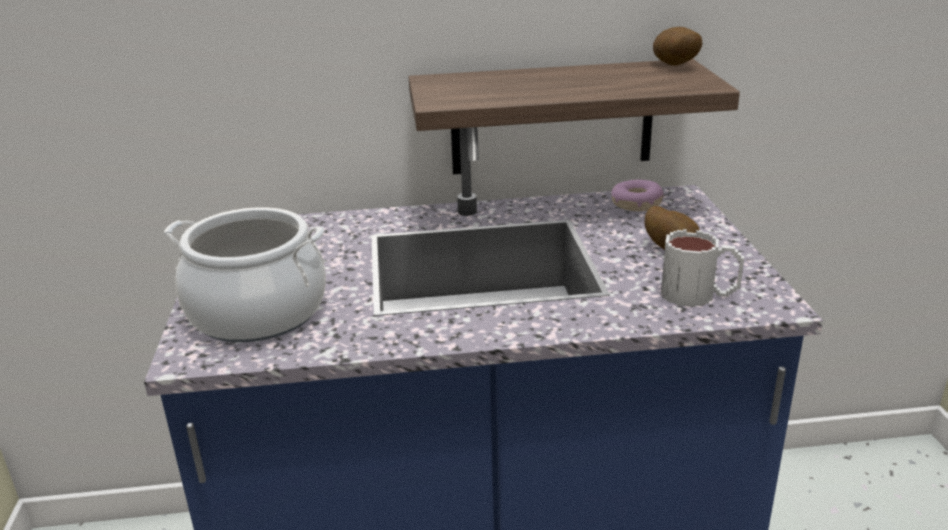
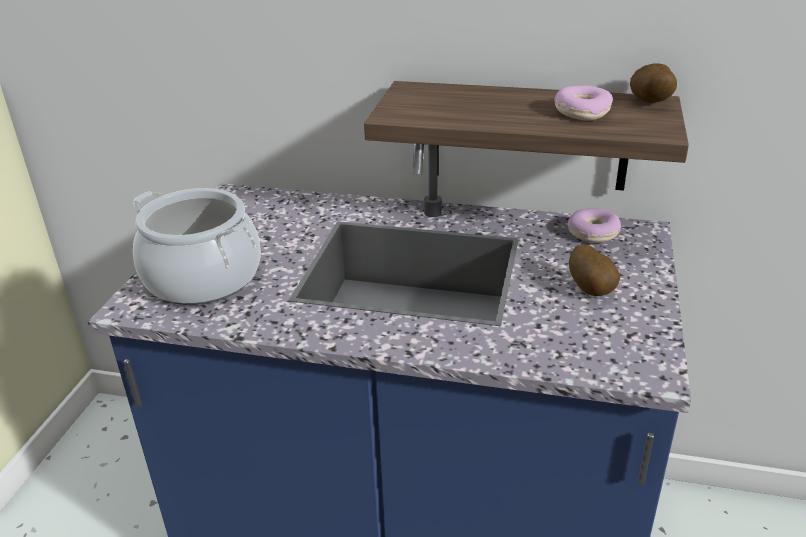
camera: 20 degrees right, 5 degrees up
mug [661,229,744,307] -> none
none -> donut [554,86,613,121]

